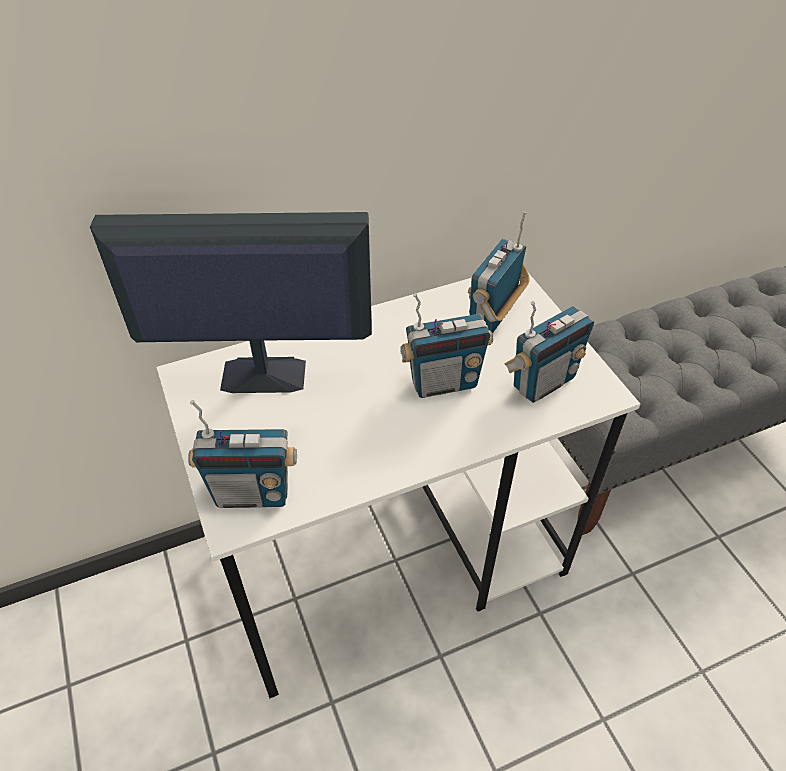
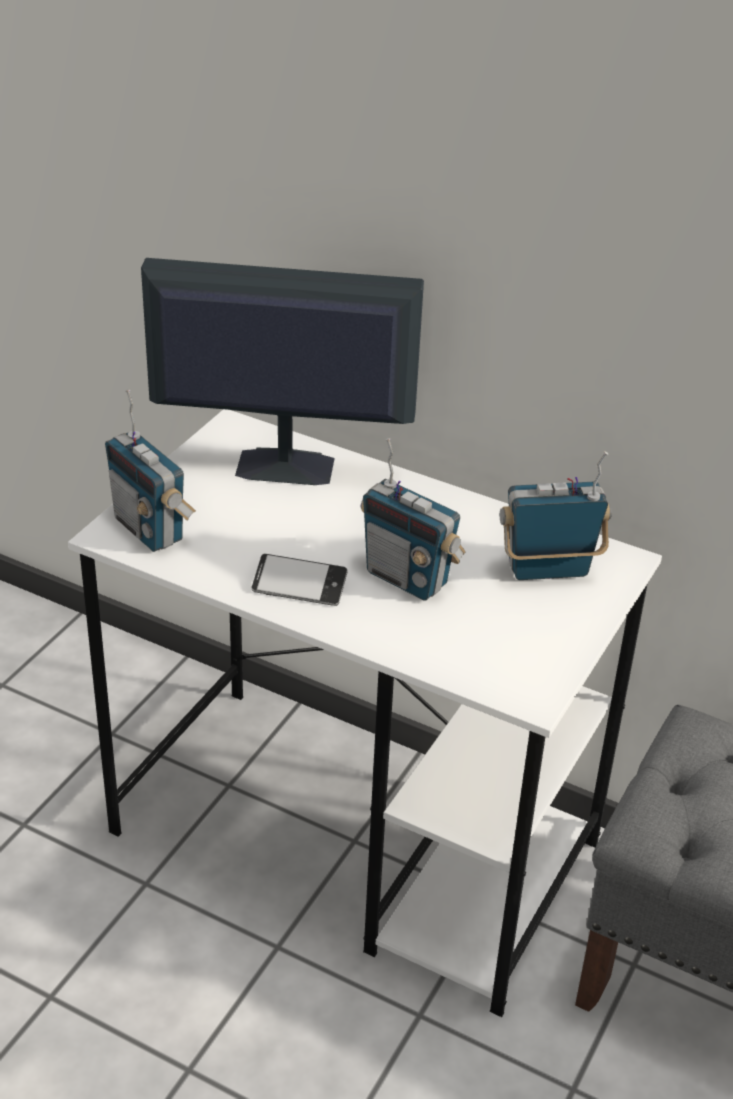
camera: 50 degrees right, 10 degrees down
monitor [90,212,372,393] -> monitor turned 45 degrees counterclockwise [141,258,424,485]
radio [504,301,594,403] -> none
none -> phone [252,554,348,606]

